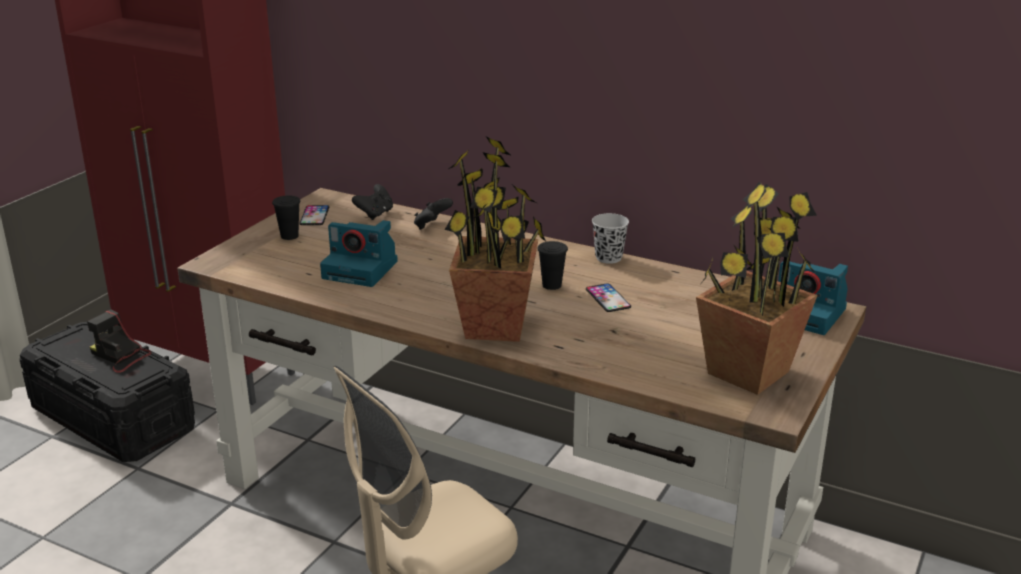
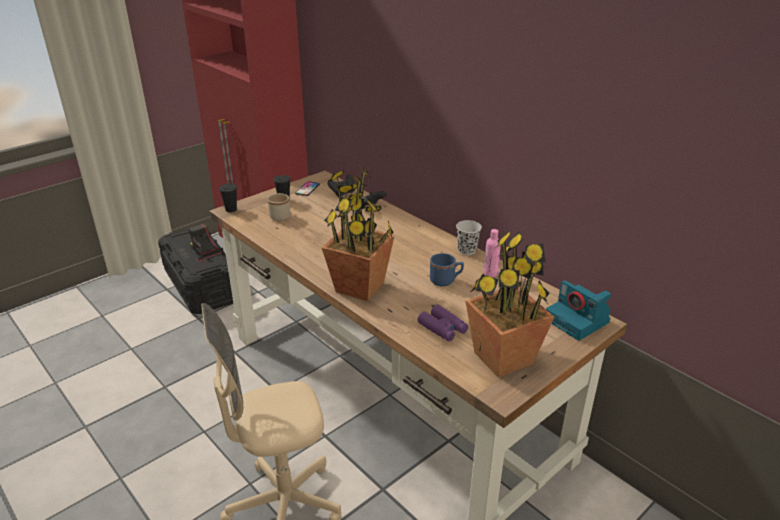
camera: 20 degrees right, 5 degrees up
camera [320,220,398,287] -> none
black cup [537,241,568,290] -> black cup moved to [219,184,237,212]
phone [586,283,631,312] -> blue mug [430,253,464,287]
none -> beige mug [267,193,290,221]
none -> purple binoculars [418,305,468,342]
none -> pink bottle [484,229,501,277]

